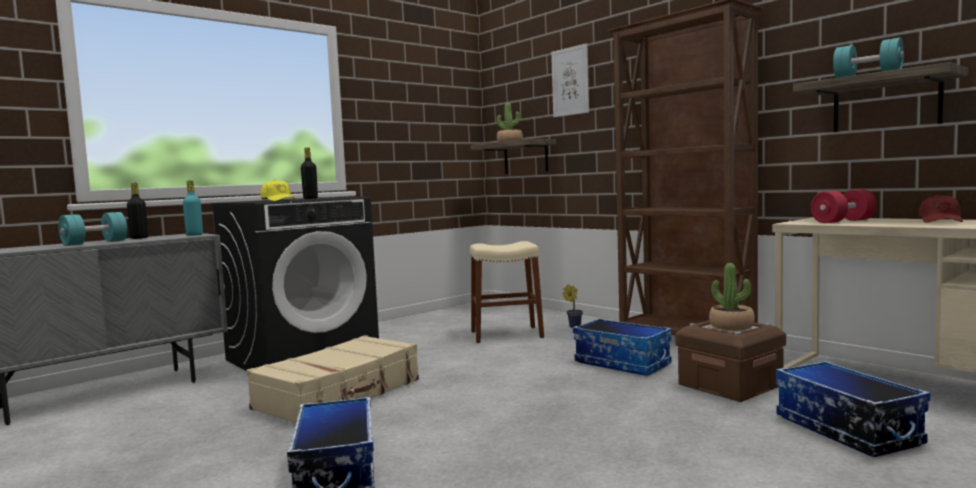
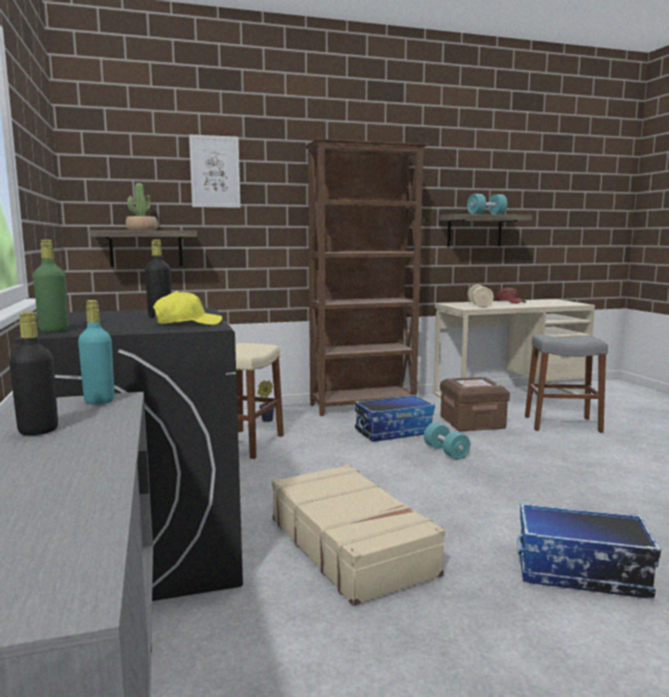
camera: 65 degrees left, 5 degrees up
turquoise dumbbell [58,212,127,246] -> turquoise dumbbell moved to [424,422,470,460]
potted plant [709,263,755,330] -> none
storage box [776,361,931,457] -> grey stool [525,335,608,433]
red dumbbell [811,189,877,223] -> beige dumbbell [467,285,494,307]
none -> green bottle [33,240,69,332]

